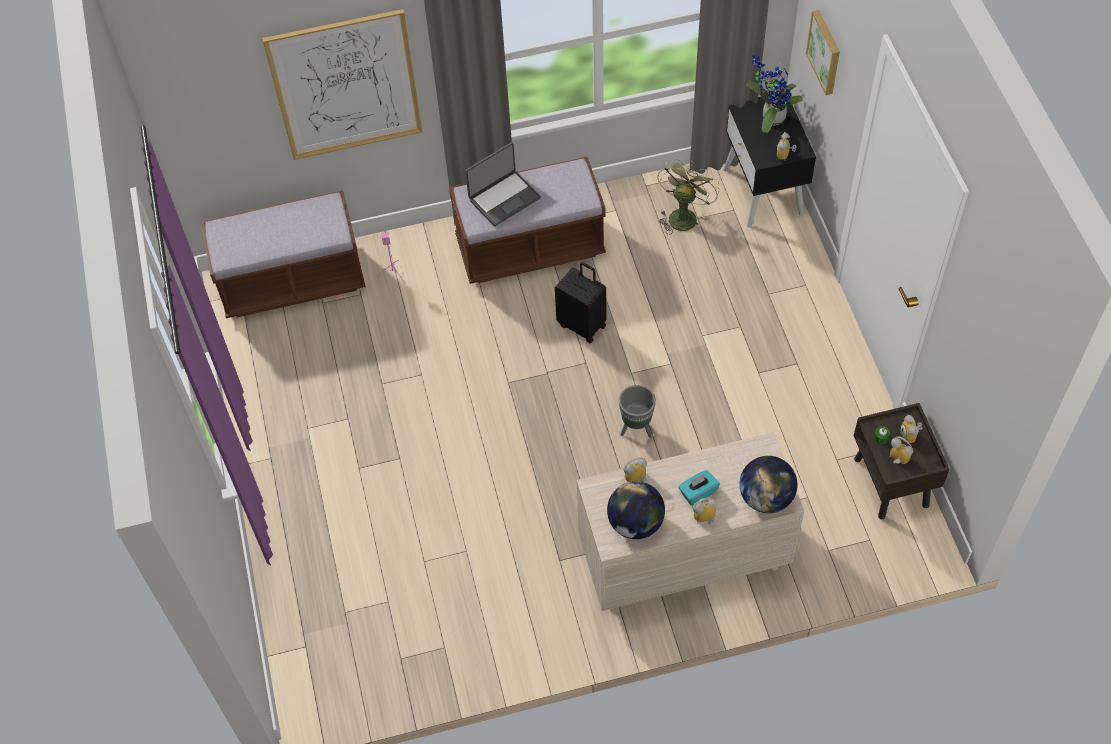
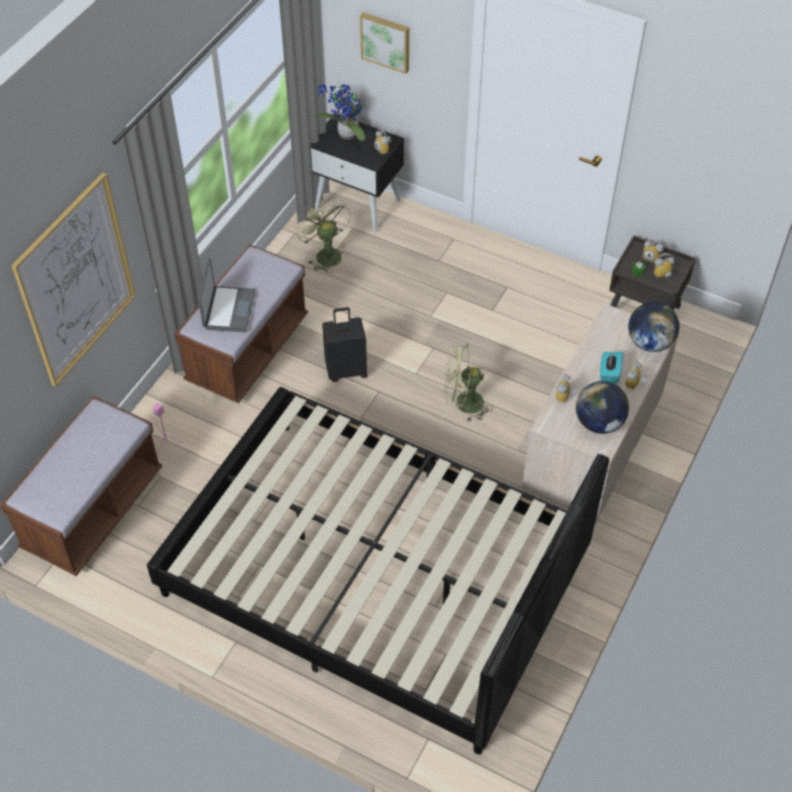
camera: 50 degrees left, 5 degrees down
grey planter [619,385,656,438] -> green fan [445,344,493,422]
none -> black bed [147,387,609,754]

